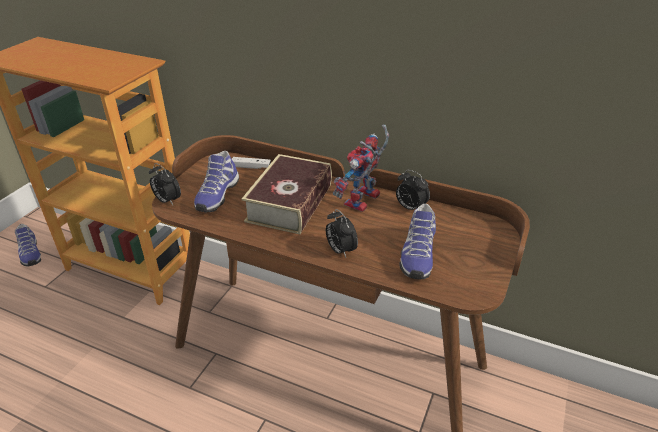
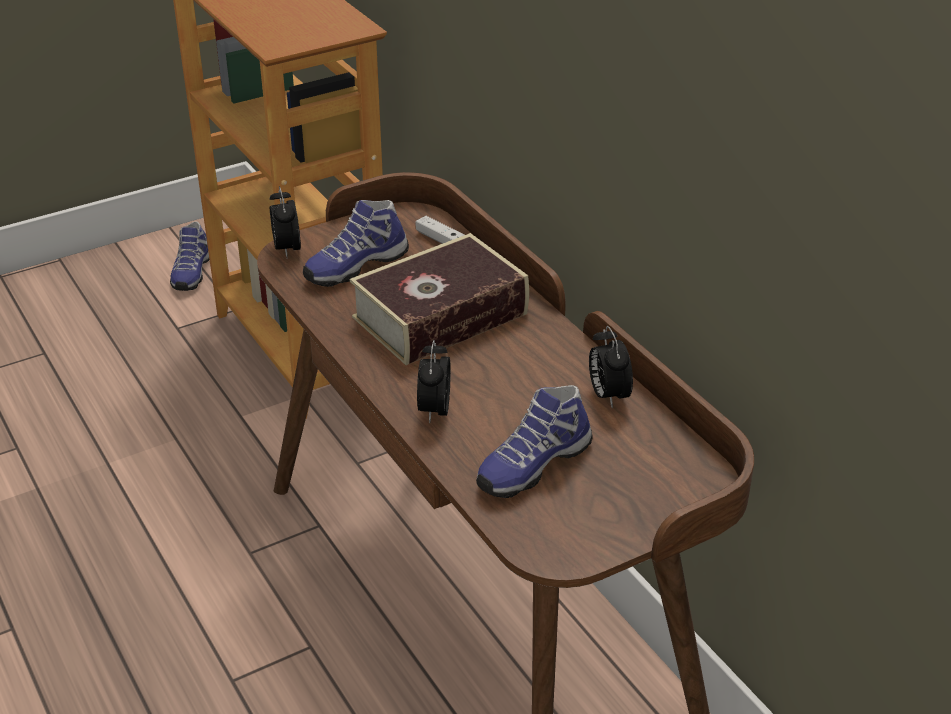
camera: 35 degrees right, 0 degrees up
toy robot [333,125,389,212] -> none

